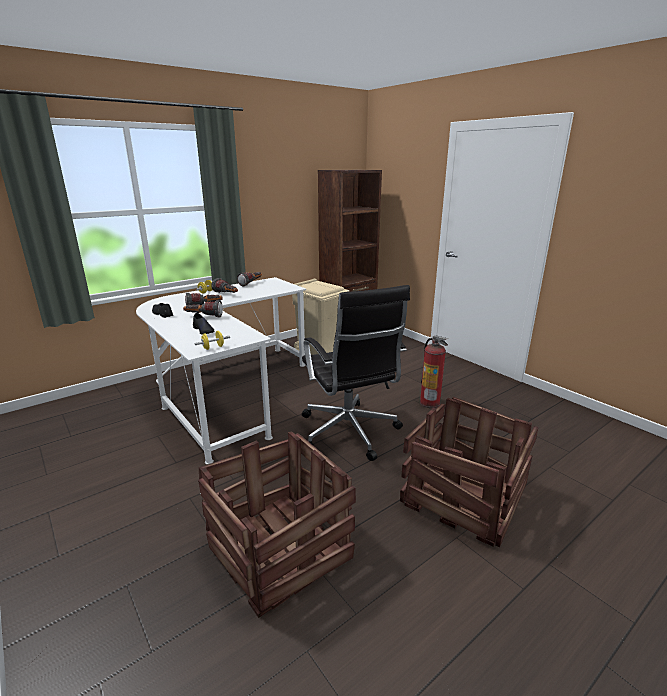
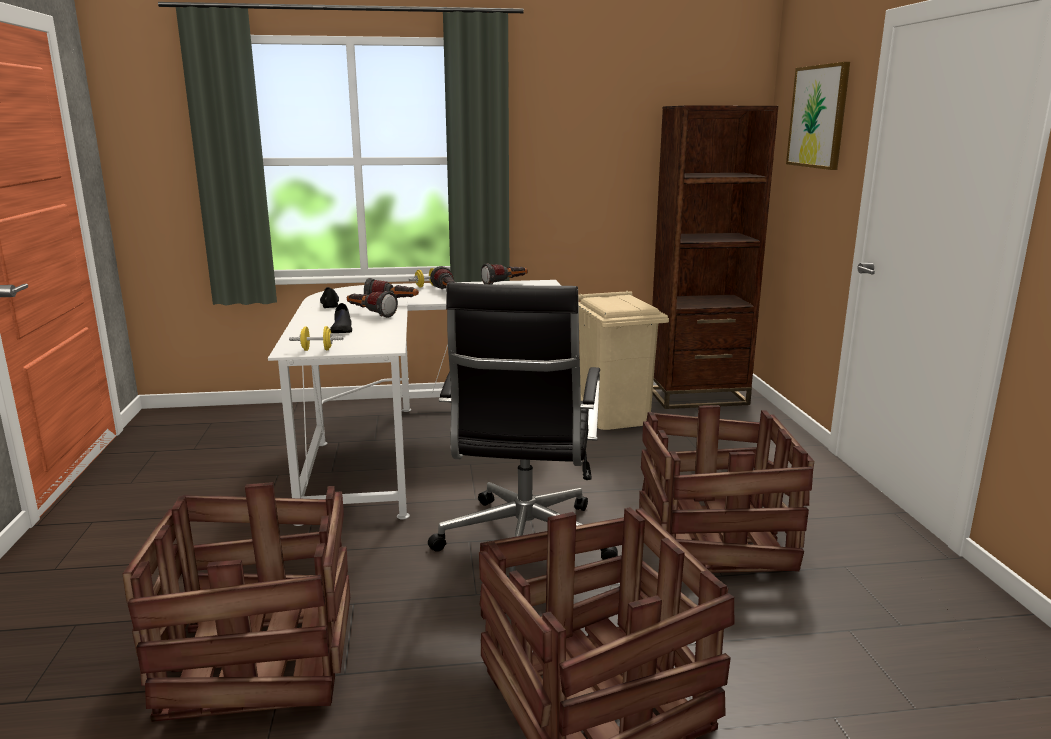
camera: 30 degrees right, 5 degrees down
fire extinguisher [420,335,449,408] -> crate [639,405,814,573]
none -> picture [786,62,850,170]

